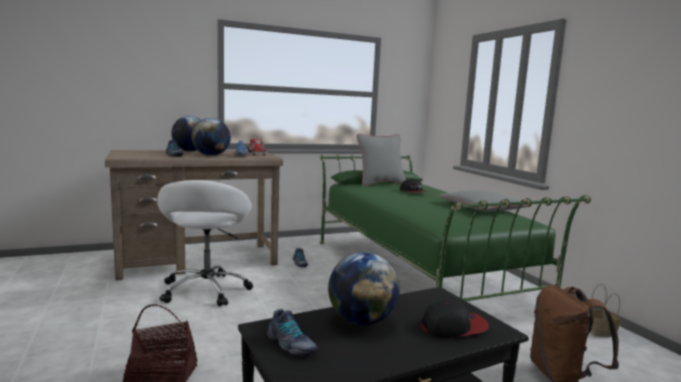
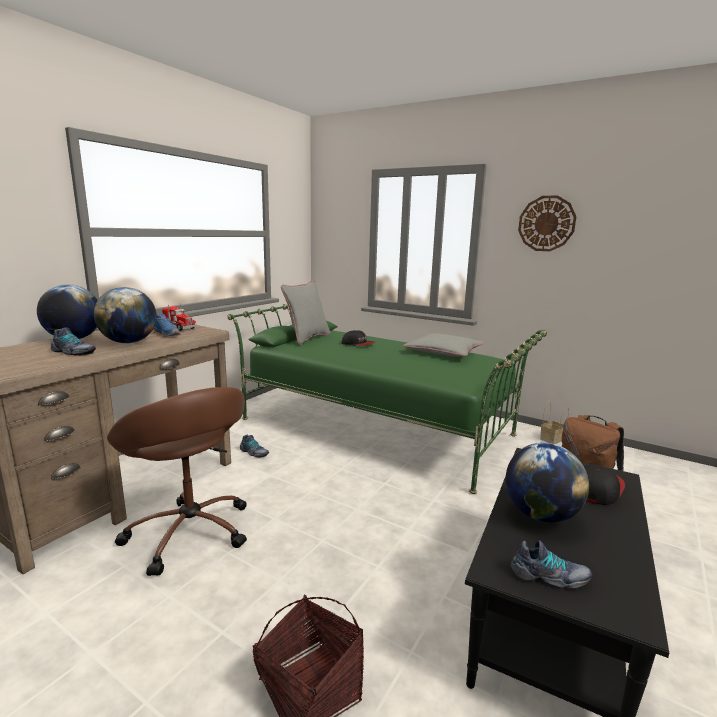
camera: 35 degrees left, 5 degrees up
white office chair [157,180,253,306] -> brown office chair [107,387,247,576]
none -> wall clock [518,196,577,251]

